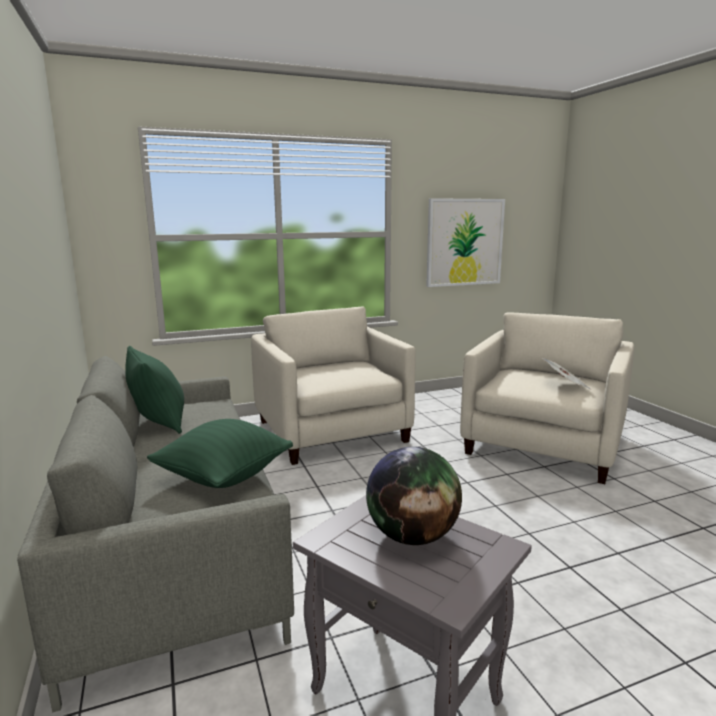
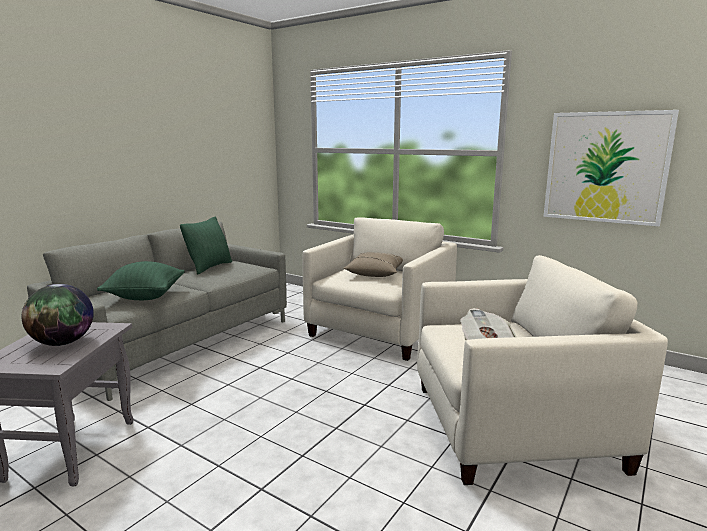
camera: 55 degrees right, 0 degrees up
none -> beige pillow [343,252,403,277]

